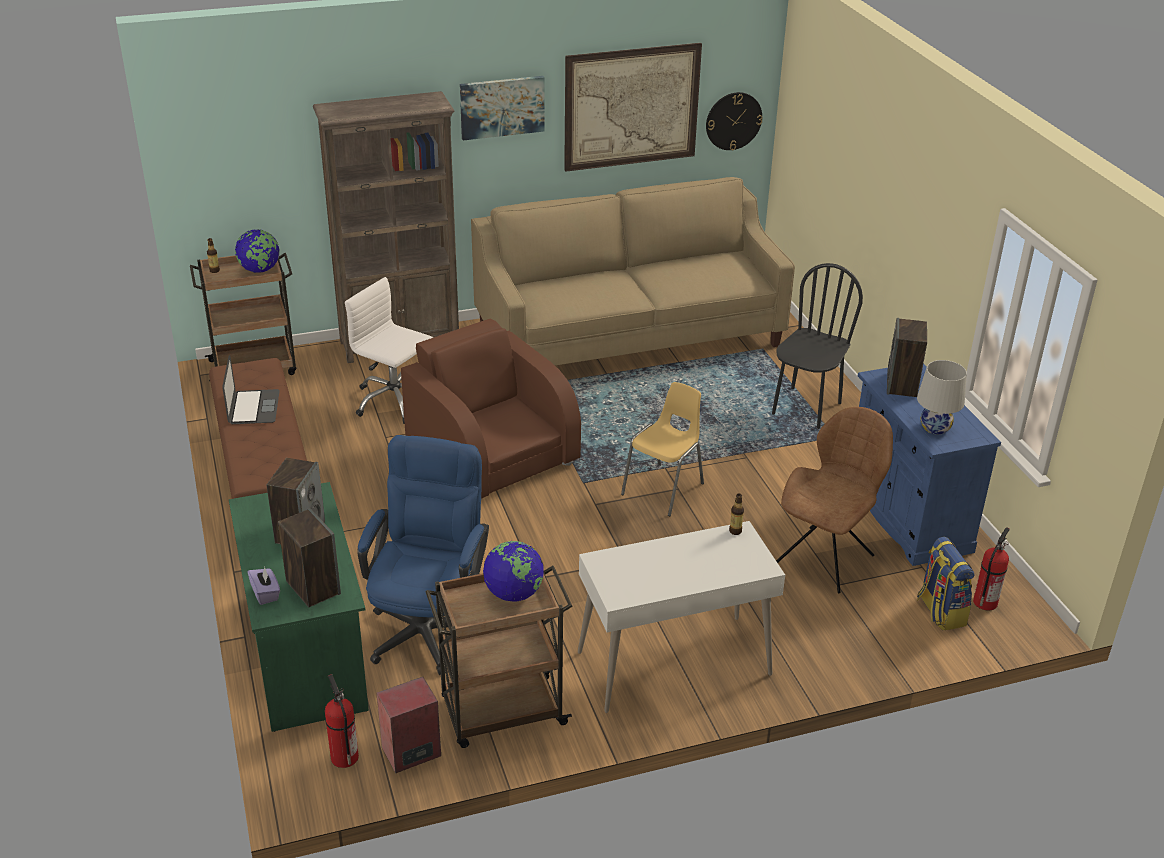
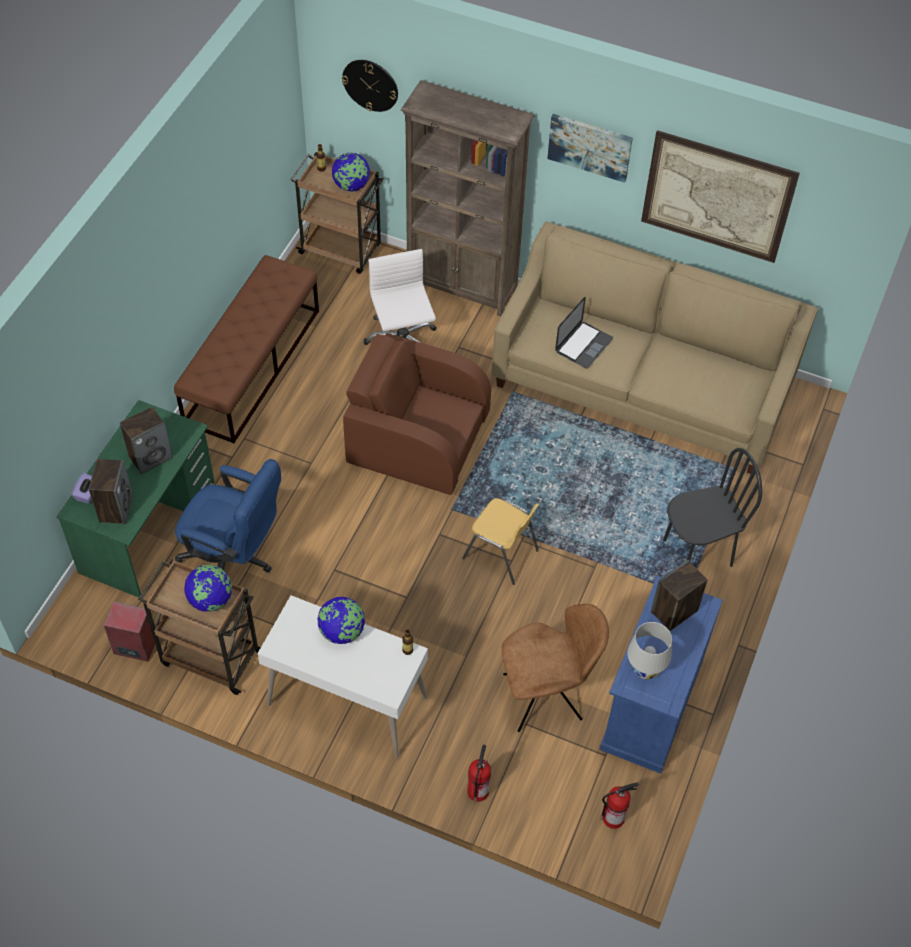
camera: 40 degrees right, 20 degrees up
laptop [222,355,280,424] -> laptop moved to [555,297,613,369]
fire extinguisher [325,674,359,768] -> fire extinguisher moved to [467,745,491,802]
blue office chair [357,435,489,675] -> blue office chair turned 60 degrees clockwise [175,459,281,573]
brown armchair [401,319,581,500] -> brown armchair turned 75 degrees counterclockwise [343,333,491,495]
yellow chair [621,382,704,516] -> yellow chair turned 45 degrees clockwise [462,498,539,585]
wall clock [706,92,763,151] -> wall clock moved to [342,60,398,112]
backpack [917,537,975,630] -> none
none -> globe [318,597,365,644]

